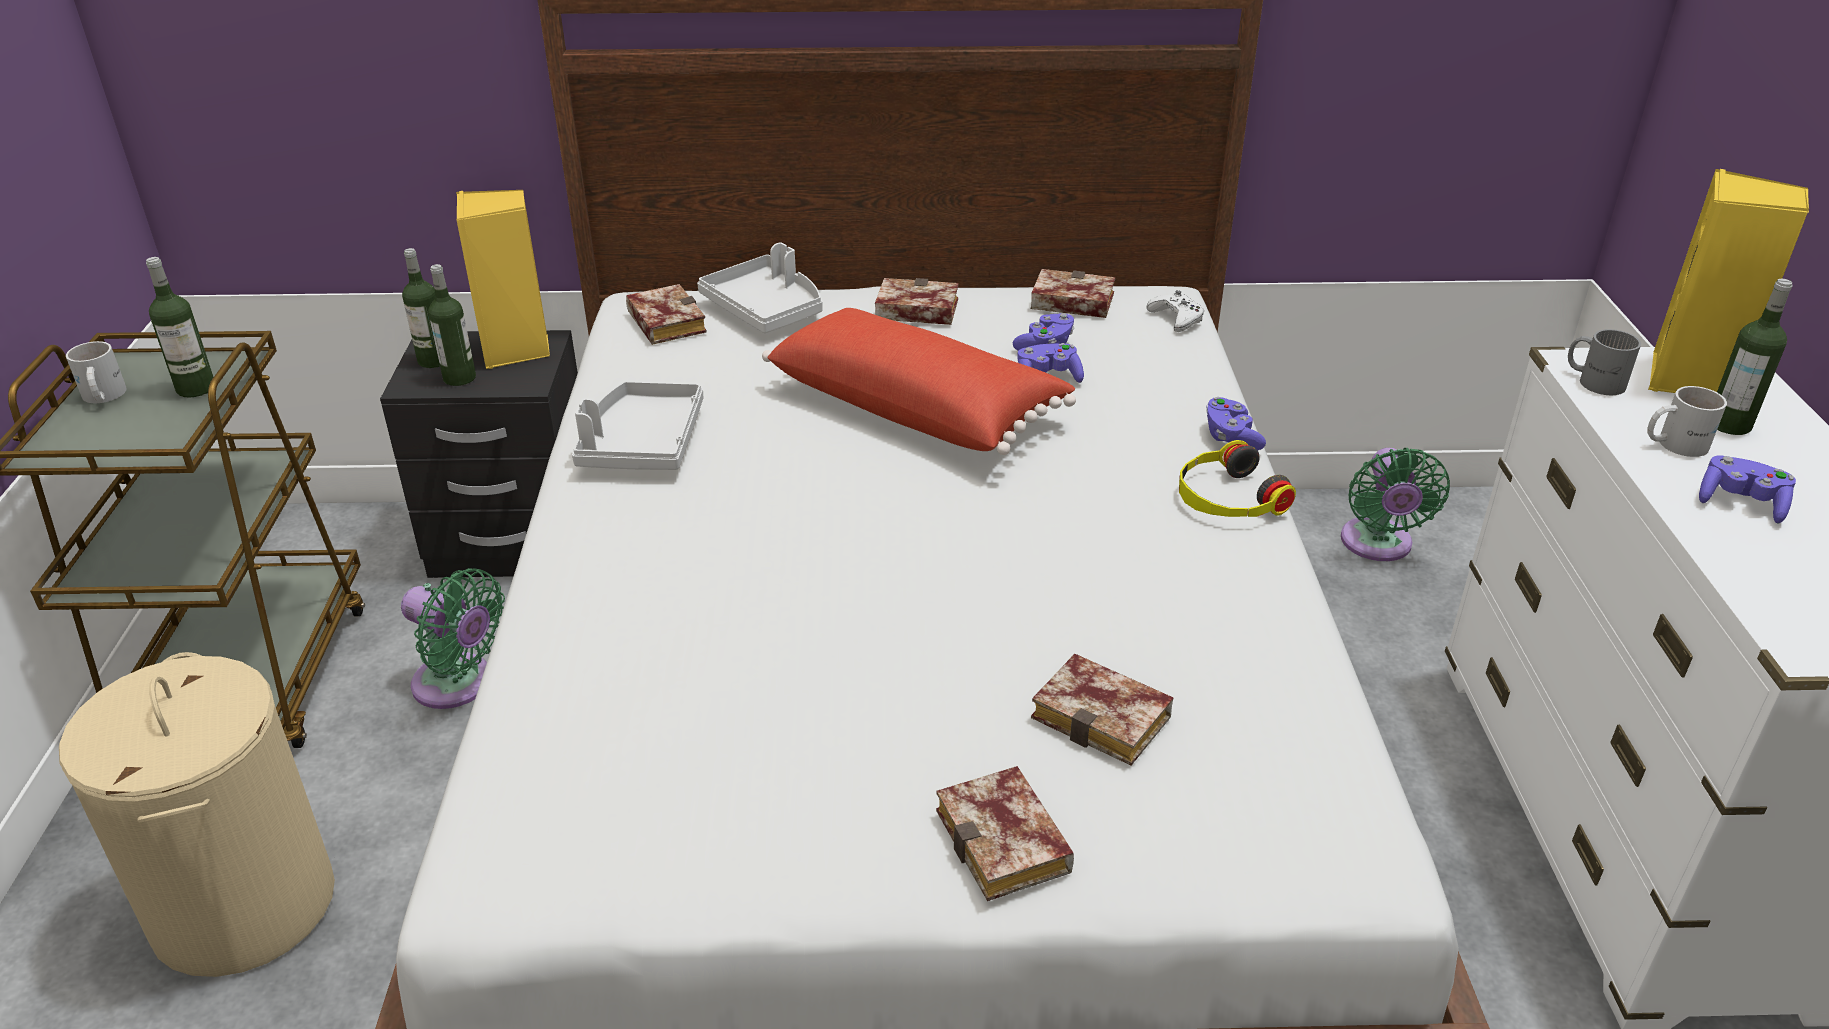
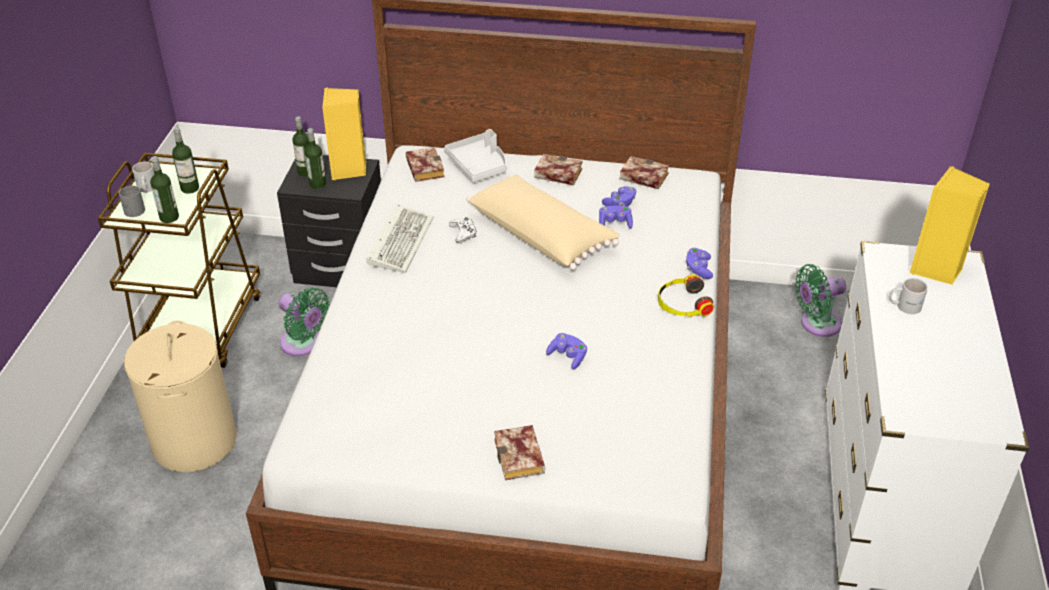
camera: 10 degrees right, 5 degrees up
grey tray [572,381,703,470] -> keyboard [366,204,434,273]
red pillow [762,308,1076,455] -> beige pillow [467,175,620,270]
book [1031,654,1174,766] -> none
white game controller [1146,290,1204,332] -> white game controller moved to [449,217,476,243]
green fan [1341,448,1450,561] -> green fan turned 60 degrees clockwise [795,264,846,337]
grey mug [1568,329,1641,395] -> grey mug moved to [119,186,145,217]
purple game controller [1699,456,1796,523] -> purple game controller moved to [546,333,587,370]
bottle [1717,279,1793,435] -> bottle moved to [150,156,179,223]

